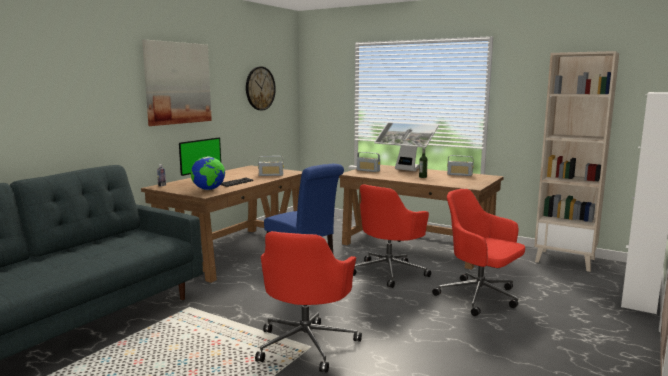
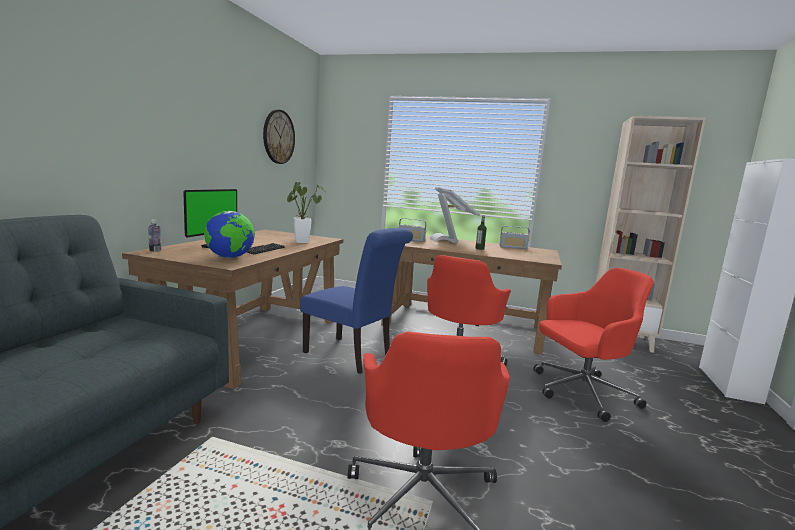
camera: 15 degrees left, 0 degrees up
picture [142,40,212,126] -> none
radio [258,156,284,176] -> potted plant [287,182,325,243]
monitor [374,122,439,171] -> monitor turned 120 degrees counterclockwise [430,187,480,243]
red office chair [432,189,525,316] -> red office chair turned 135 degrees clockwise [533,268,654,422]

